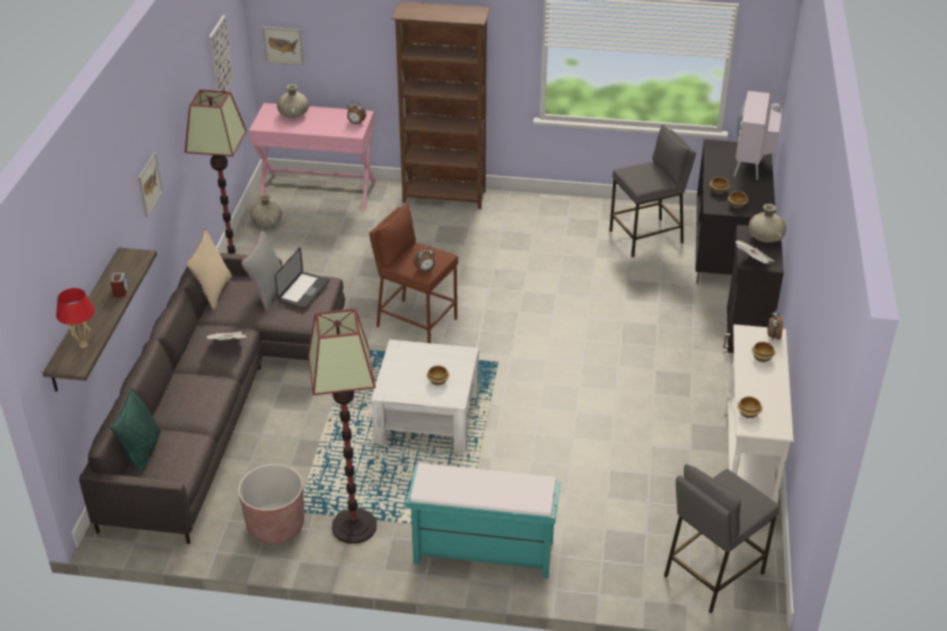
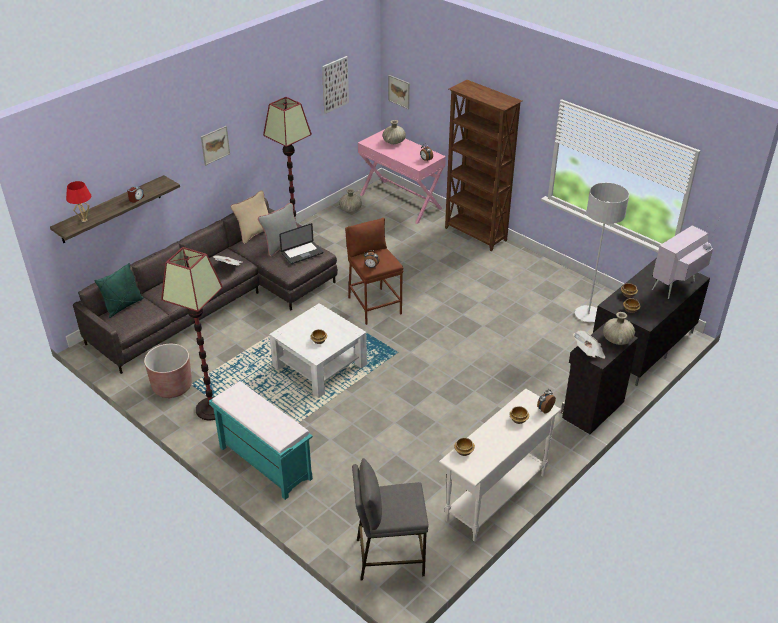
camera: 35 degrees right, 0 degrees up
grey stool [609,124,696,257] -> grey floor lamp [575,183,629,322]

